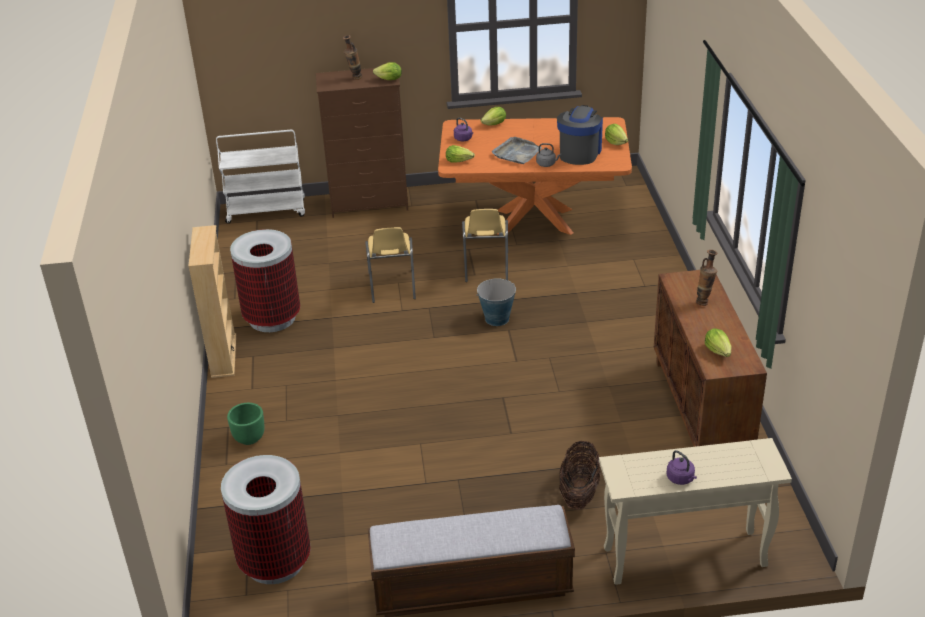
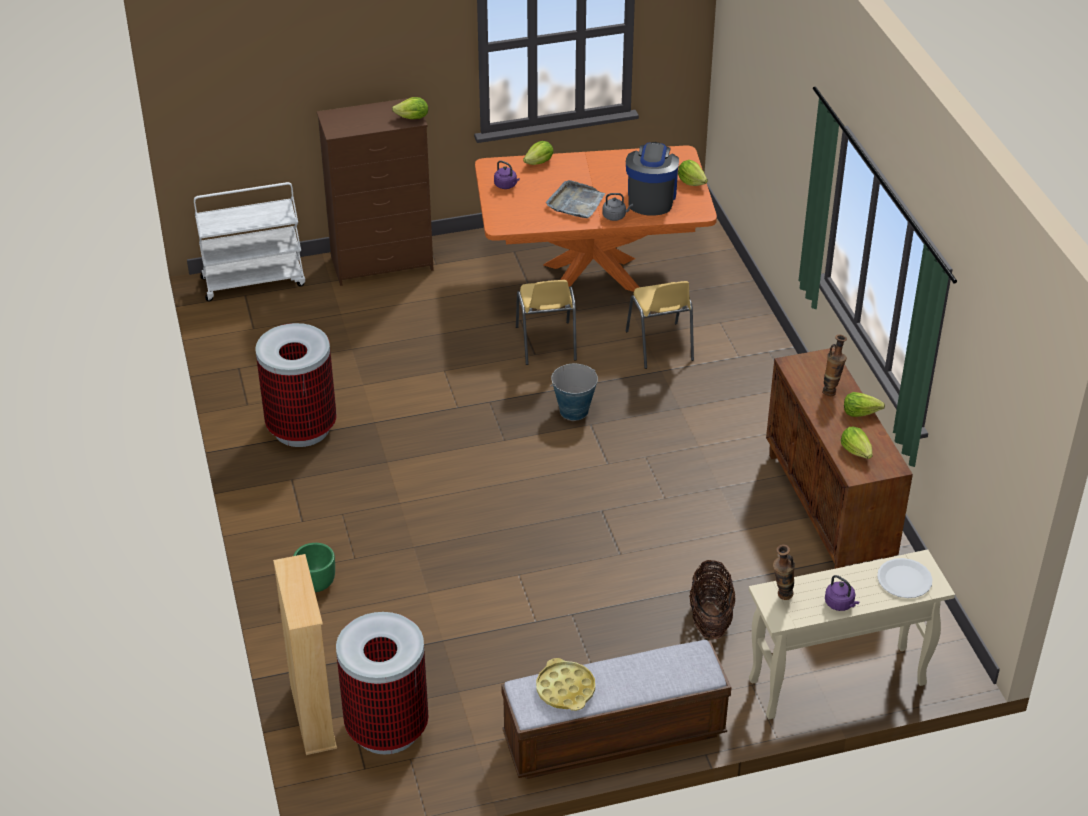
camera: 10 degrees left, 5 degrees up
beige bookcase [188,225,236,378] -> beige bookcase moved to [273,554,337,755]
vase [343,35,362,80] -> vase moved to [773,545,795,600]
yellow chair [365,227,416,303] -> yellow chair moved to [626,281,694,369]
lettuce [446,145,475,163] -> lettuce moved to [844,392,885,417]
none -> yellow tray [536,658,595,711]
none -> white plate [877,558,932,598]

